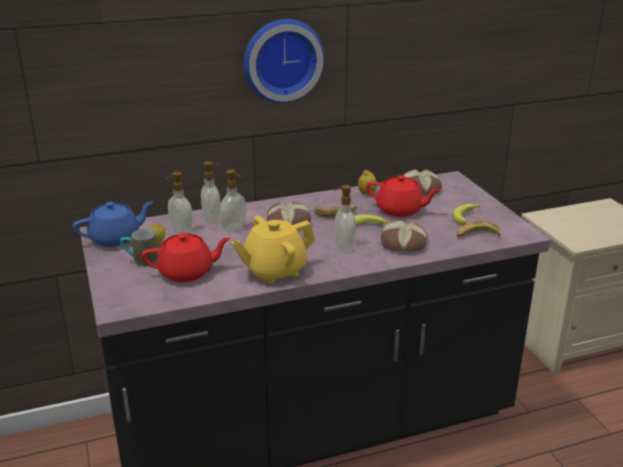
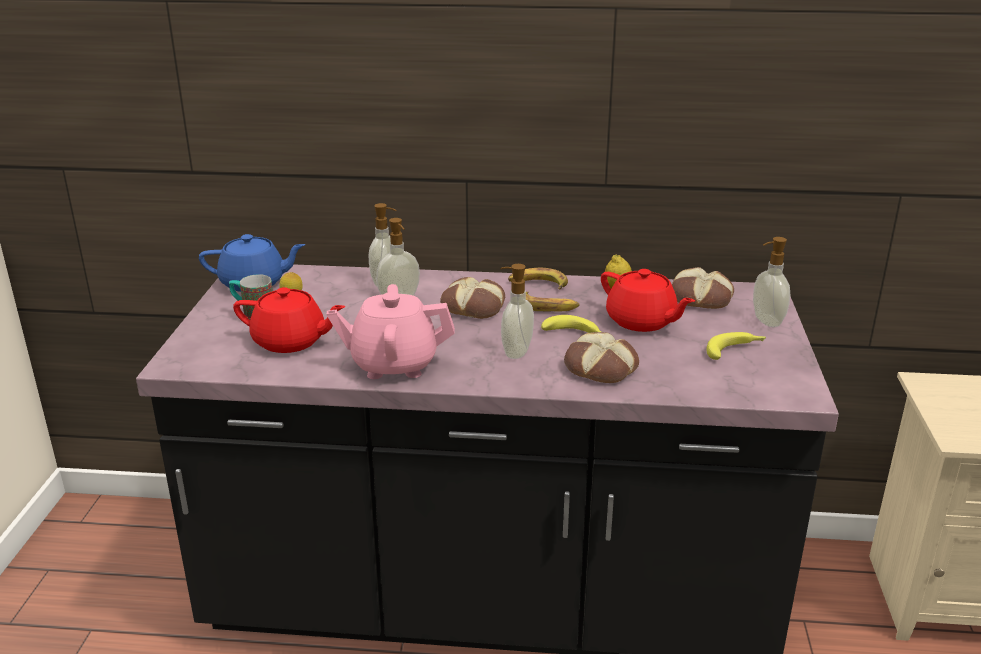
camera: 25 degrees right, 0 degrees up
soap dispenser [166,172,193,233] -> soap dispenser moved to [753,237,790,327]
yellow teapot [231,216,315,284] -> pink teapot [327,284,455,379]
wall clock [244,19,324,103] -> none
banana [456,221,500,237] -> banana moved to [508,268,568,289]

